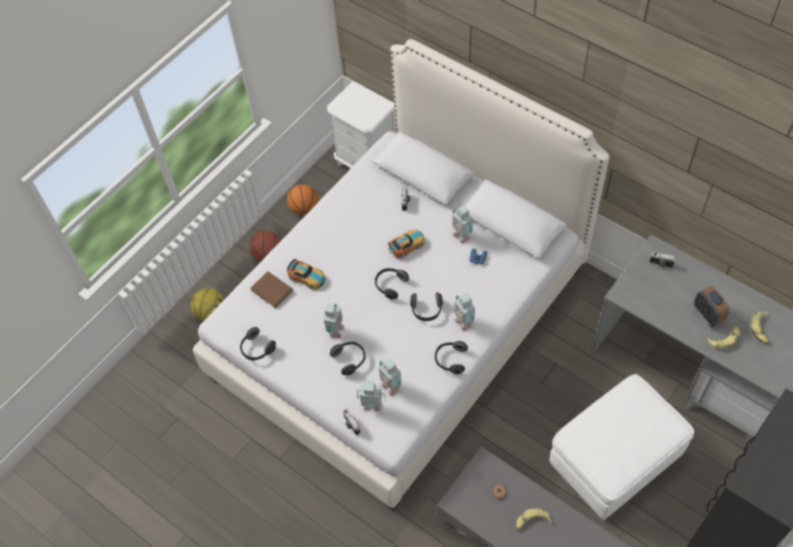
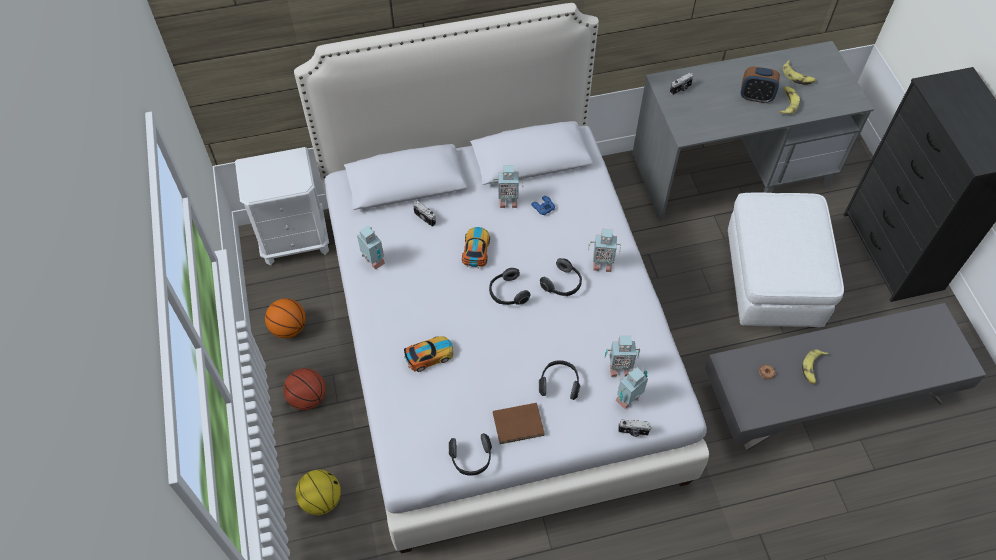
camera: 55 degrees left, 0 degrees up
brown book [250,271,293,308] -> brown book moved to [493,403,545,444]
toy robot [324,303,344,339] -> toy robot moved to [357,226,385,270]
headphones [435,341,468,374] -> none

